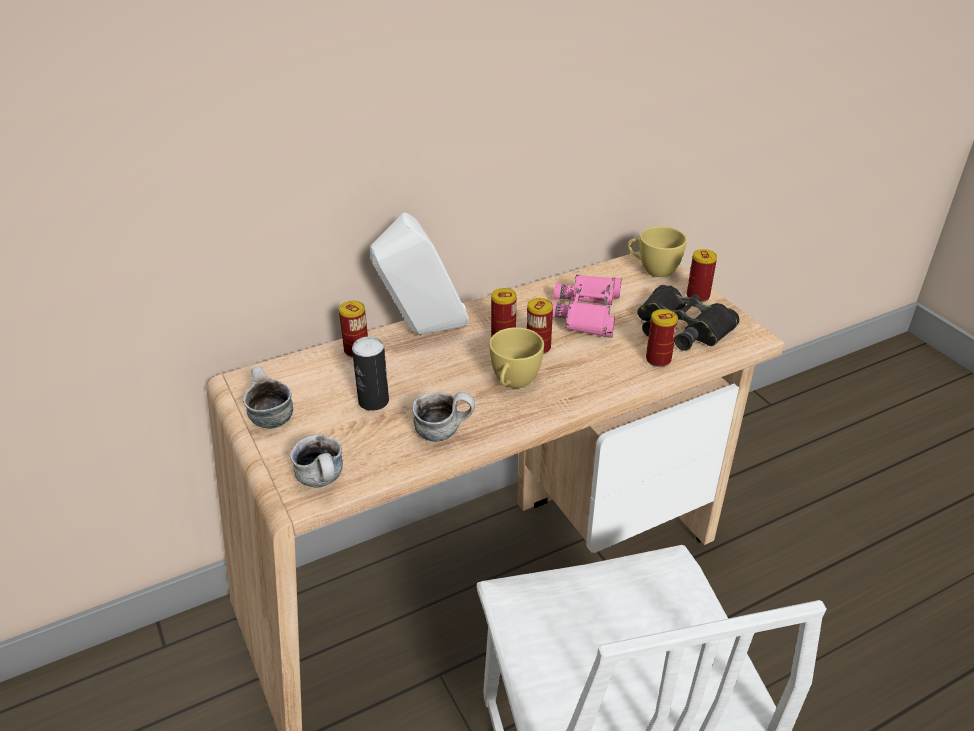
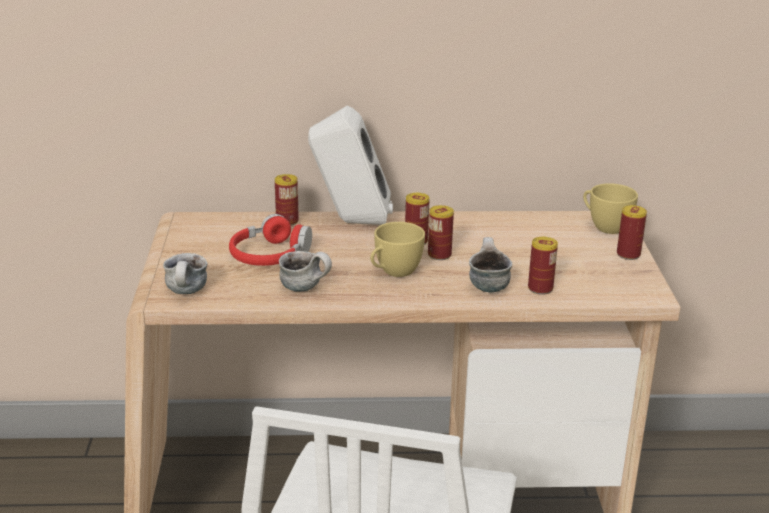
camera: 25 degrees right, 10 degrees down
mug [243,366,293,429] -> mug moved to [469,237,512,293]
can [352,337,389,411] -> red headphones [229,214,312,266]
pink binoculars [551,275,622,338] -> none
black binoculars [637,285,740,351] -> none

